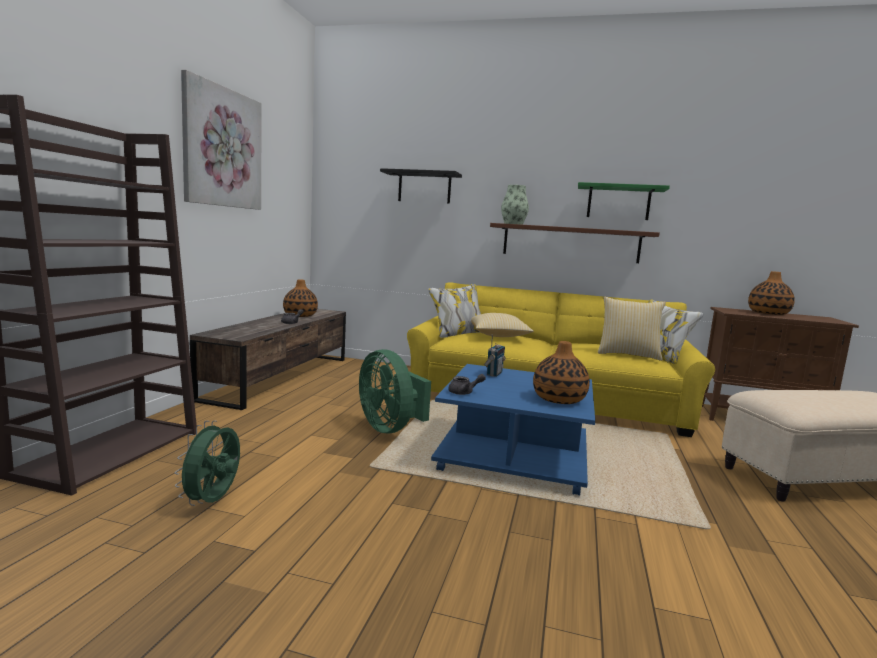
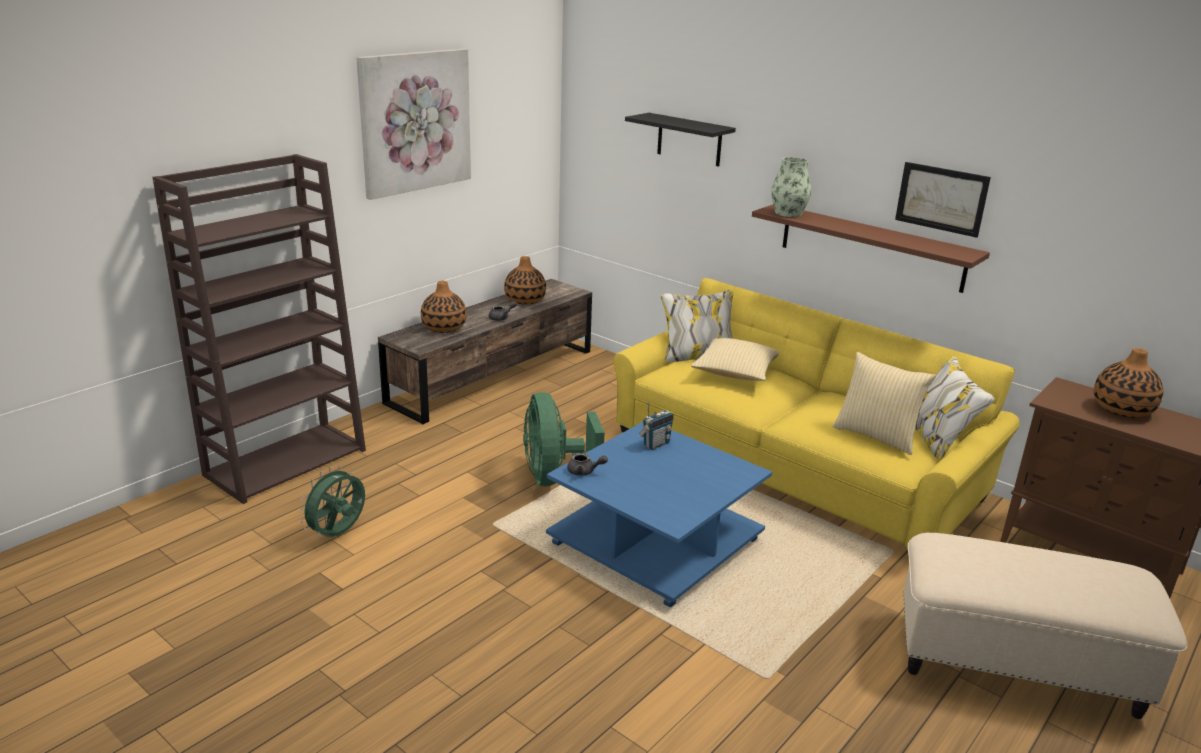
camera: 25 degrees right, 15 degrees up
vase [533,341,590,404] -> vase moved to [421,281,467,333]
green shelf [578,182,670,220] -> picture [895,162,991,238]

